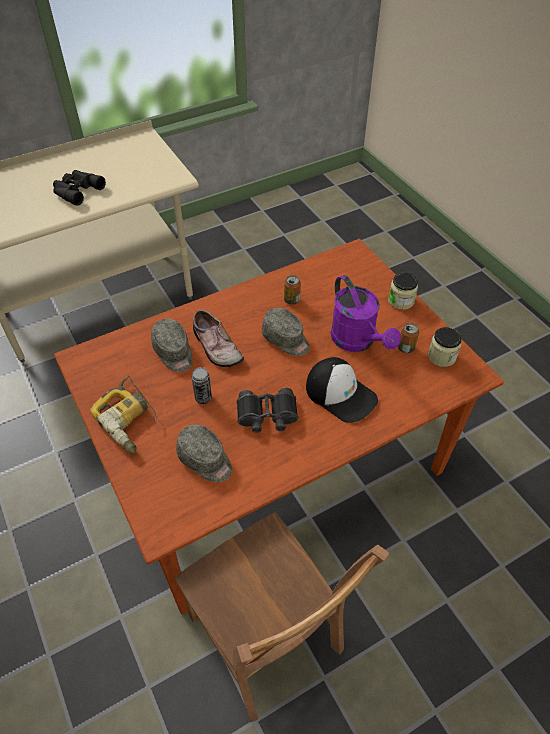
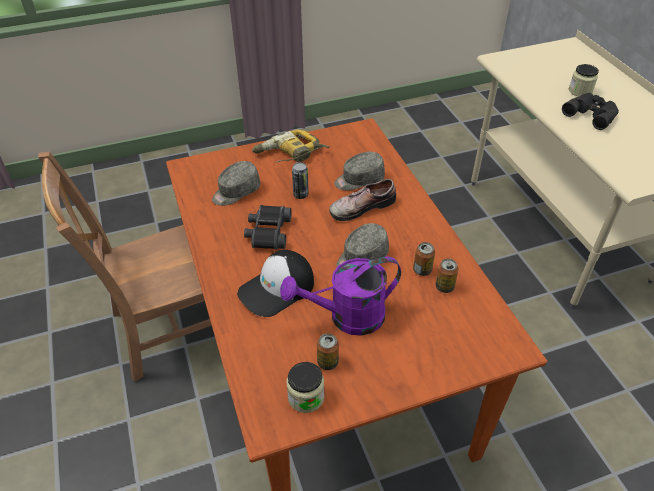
camera: 100 degrees right, 5 degrees down
jar [388,272,418,310] -> jar moved to [569,64,599,97]
none -> can [436,259,458,293]

